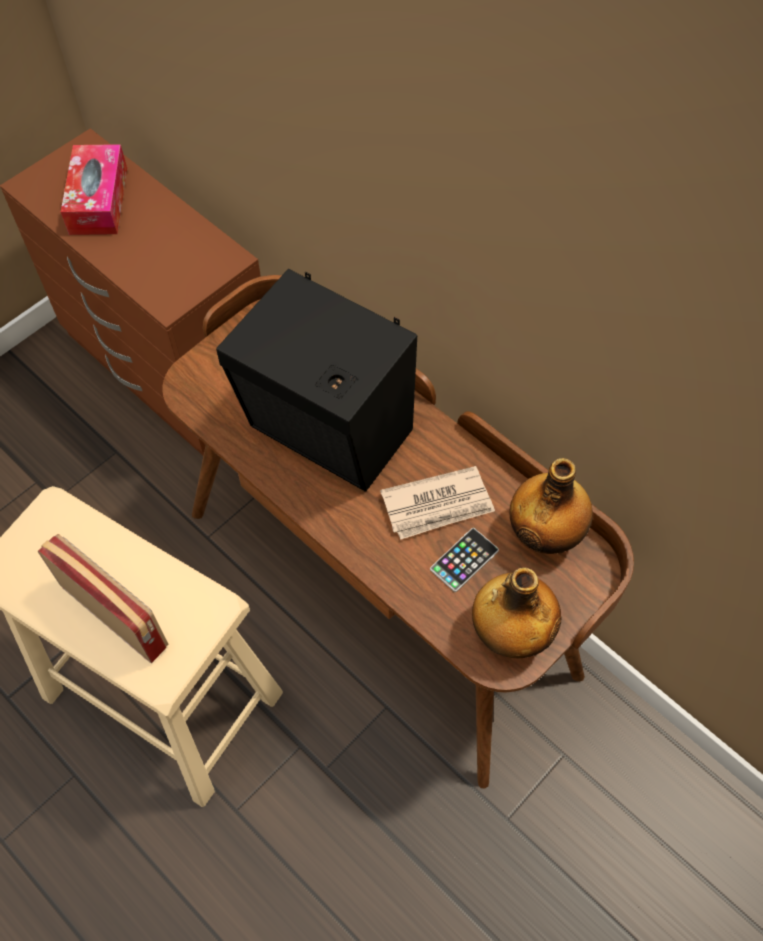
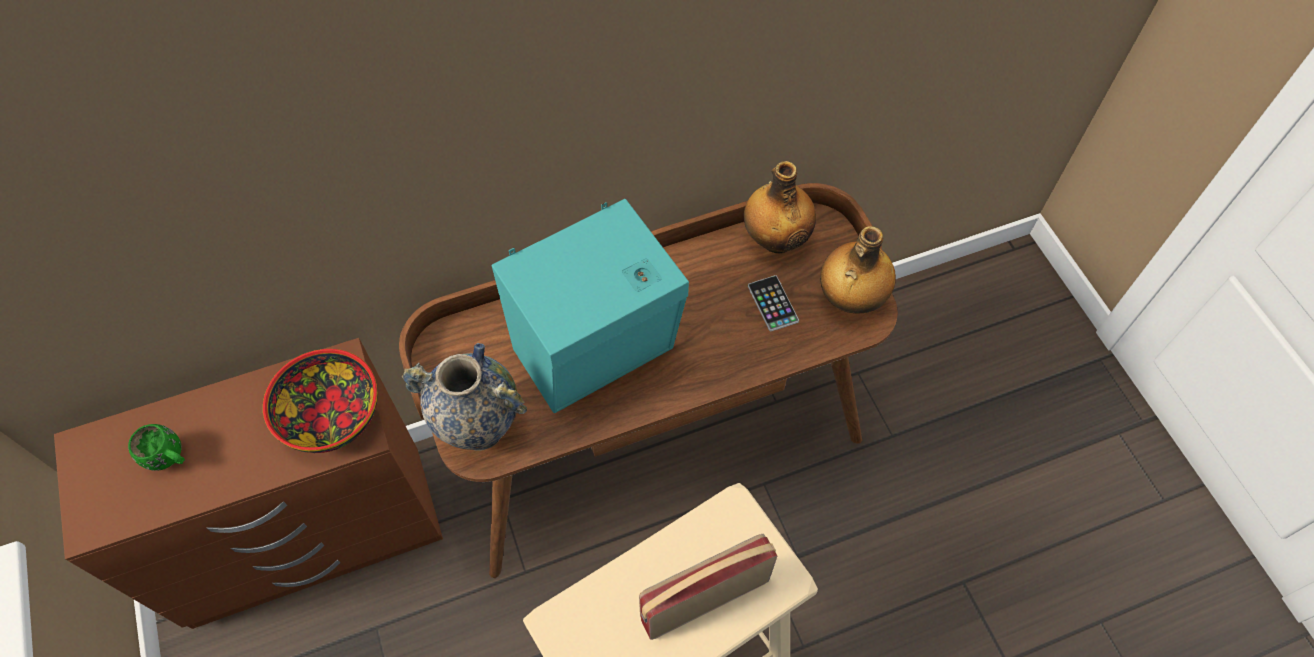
camera: 65 degrees left, 0 degrees up
tissue box [61,144,127,235] -> green mug [128,424,185,471]
black speaker [216,269,417,492] -> turquoise speaker [492,199,689,413]
newspaper [380,466,495,540] -> none
none -> bowl [263,349,378,453]
none -> vase [402,343,527,451]

